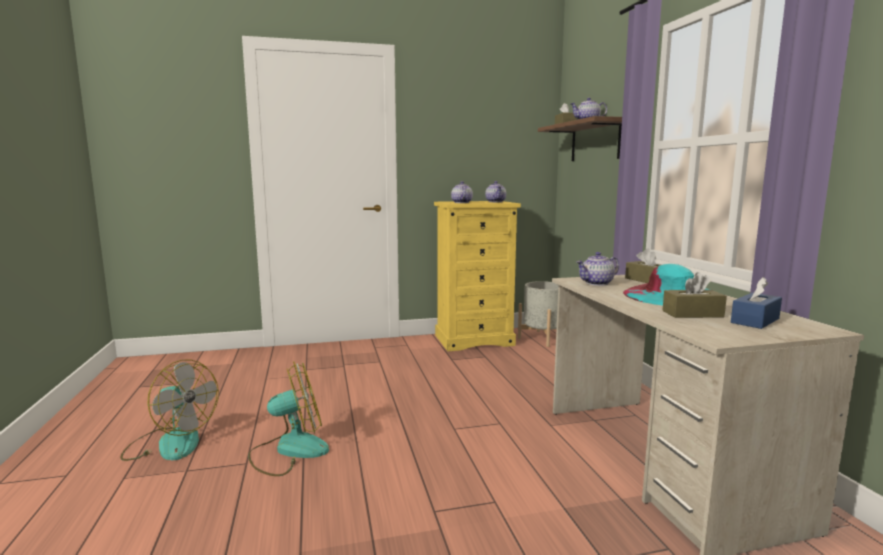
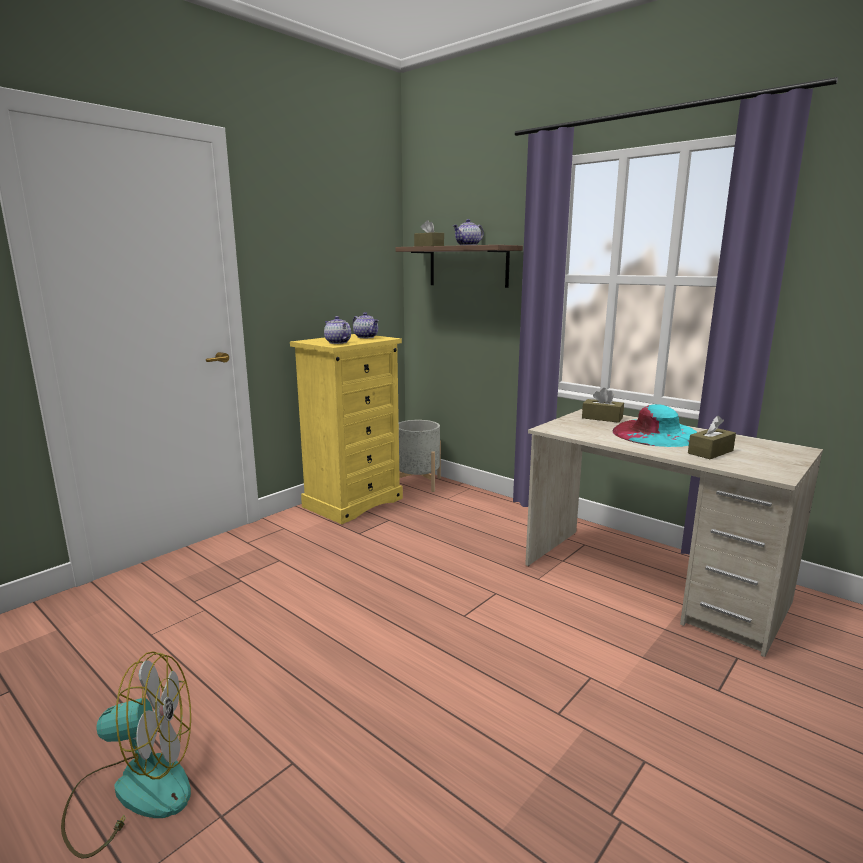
camera: 35 degrees left, 5 degrees up
fan [248,361,329,476] -> none
teapot [576,252,619,286] -> none
blue tissue box [731,277,782,329] -> none

